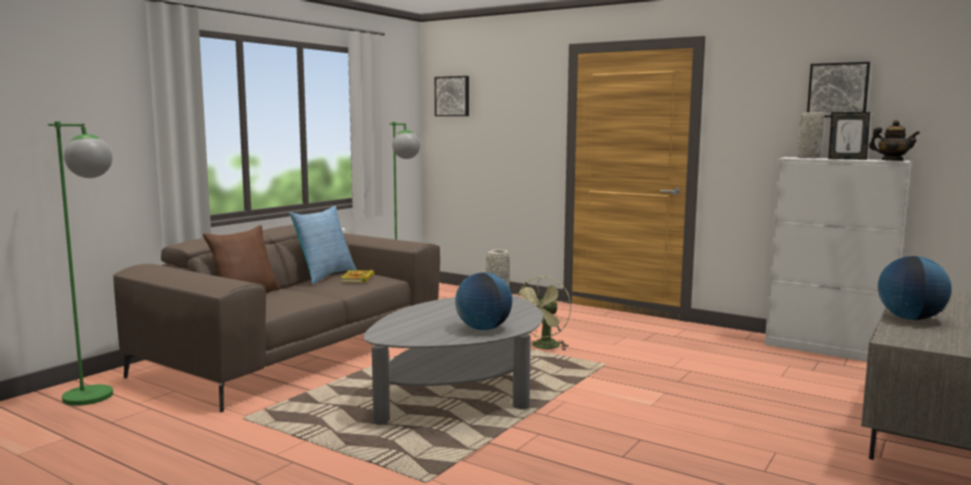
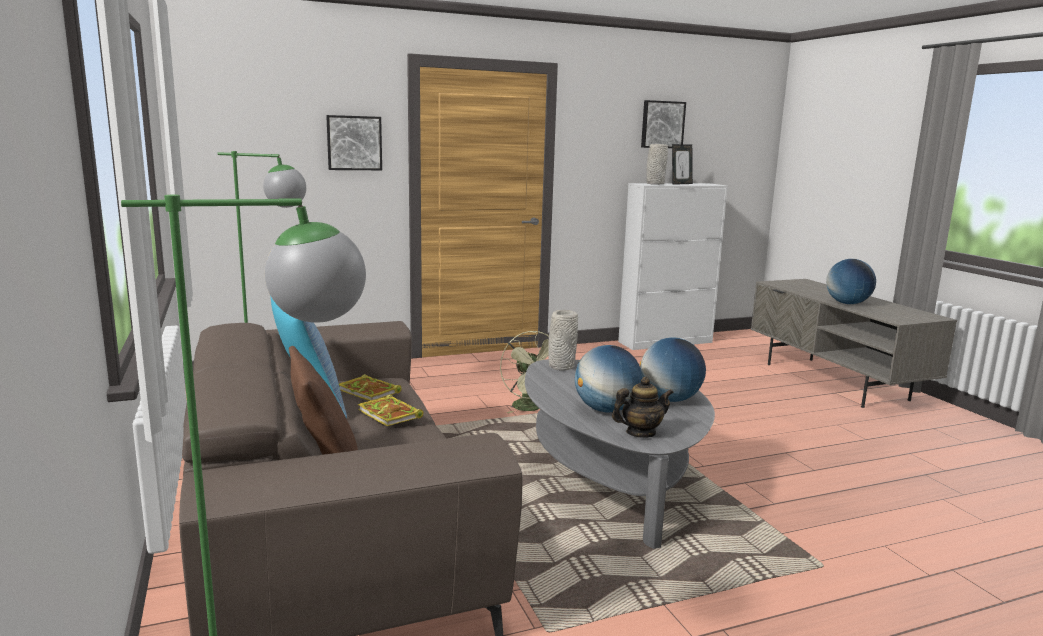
camera: 55 degrees left, 5 degrees up
picture [435,76,469,116] -> picture moved to [326,115,382,170]
teapot [869,120,920,161] -> teapot moved to [612,376,674,438]
none -> book [358,394,423,426]
none -> globe [575,345,642,412]

